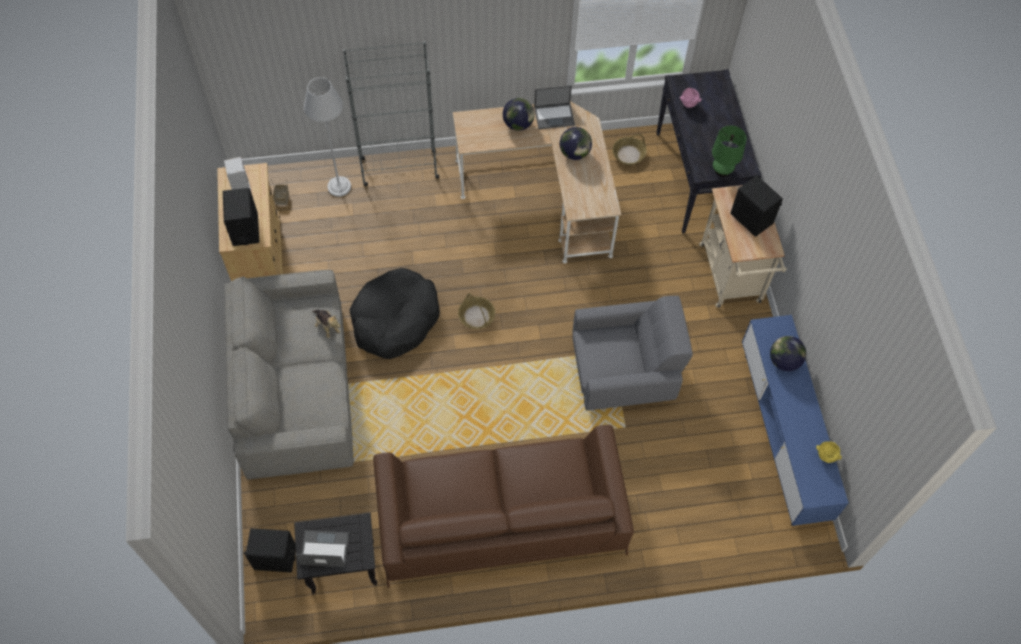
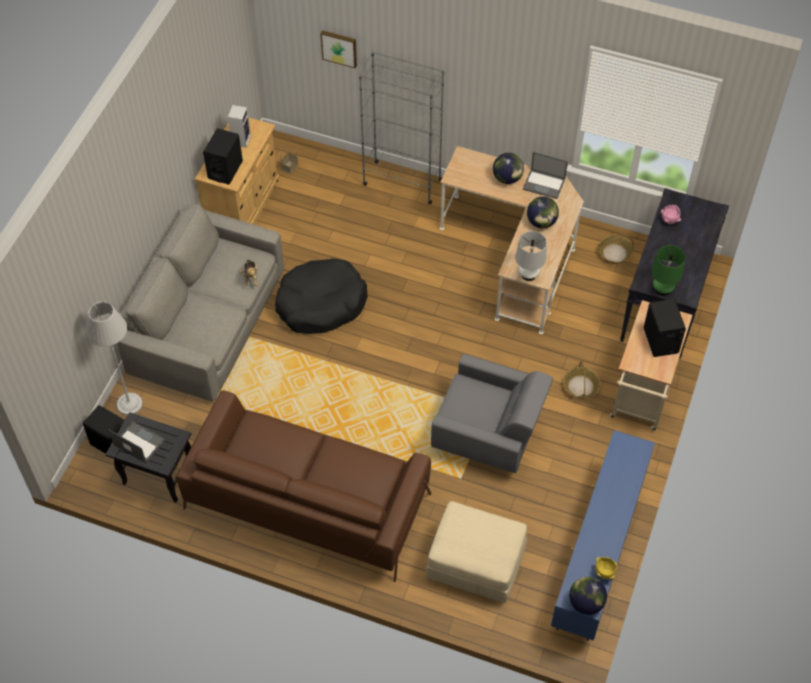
camera: 30 degrees right, 5 degrees down
grey floor lamp [303,77,351,197] -> grey floor lamp moved to [86,302,142,415]
basket [458,293,495,329] -> basket moved to [563,361,600,399]
globe [770,336,806,371] -> globe moved to [569,577,607,615]
none -> picture [321,30,357,68]
none -> beige ottoman [426,501,527,603]
none -> white table lamp [515,231,547,281]

